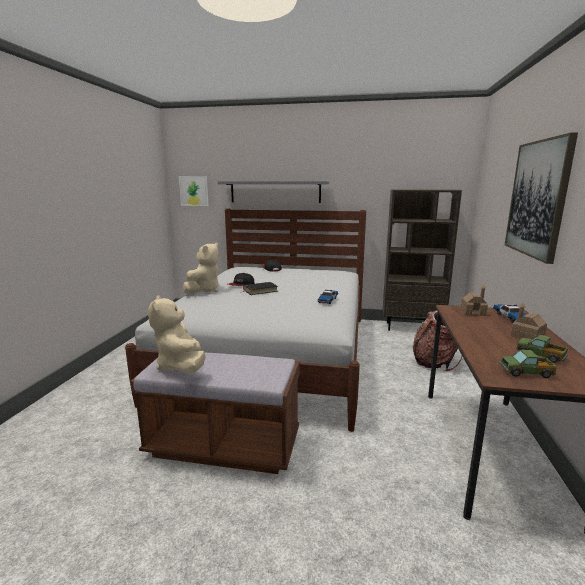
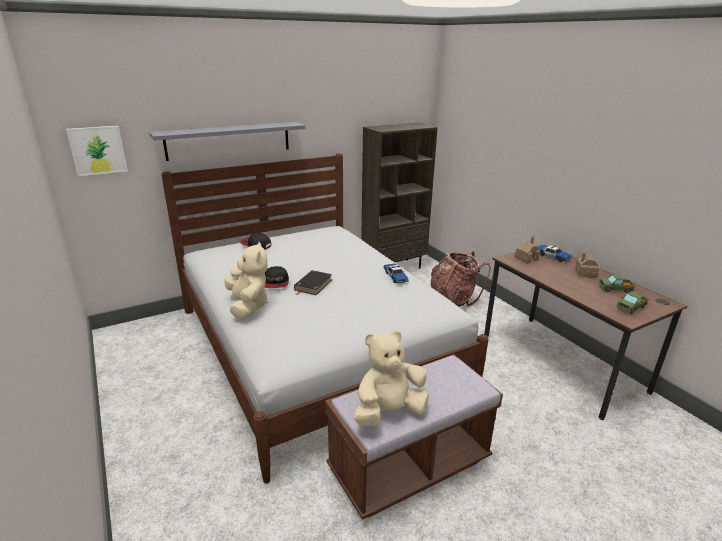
camera: 40 degrees left, 10 degrees up
beige plush toy [148,295,205,373] -> beige plush toy turned 120 degrees clockwise [354,330,429,426]
picture [505,132,578,264] -> none

